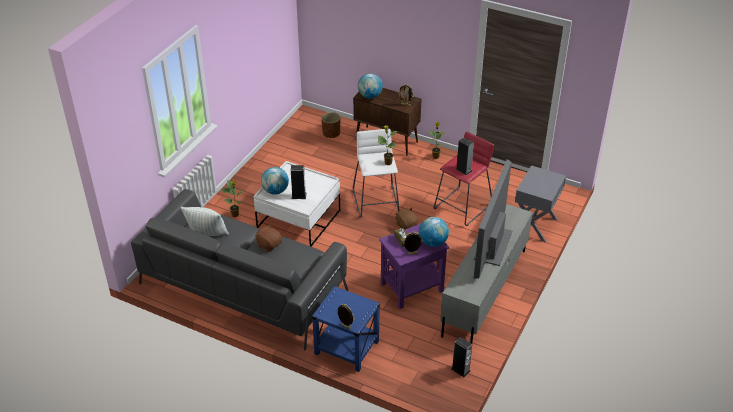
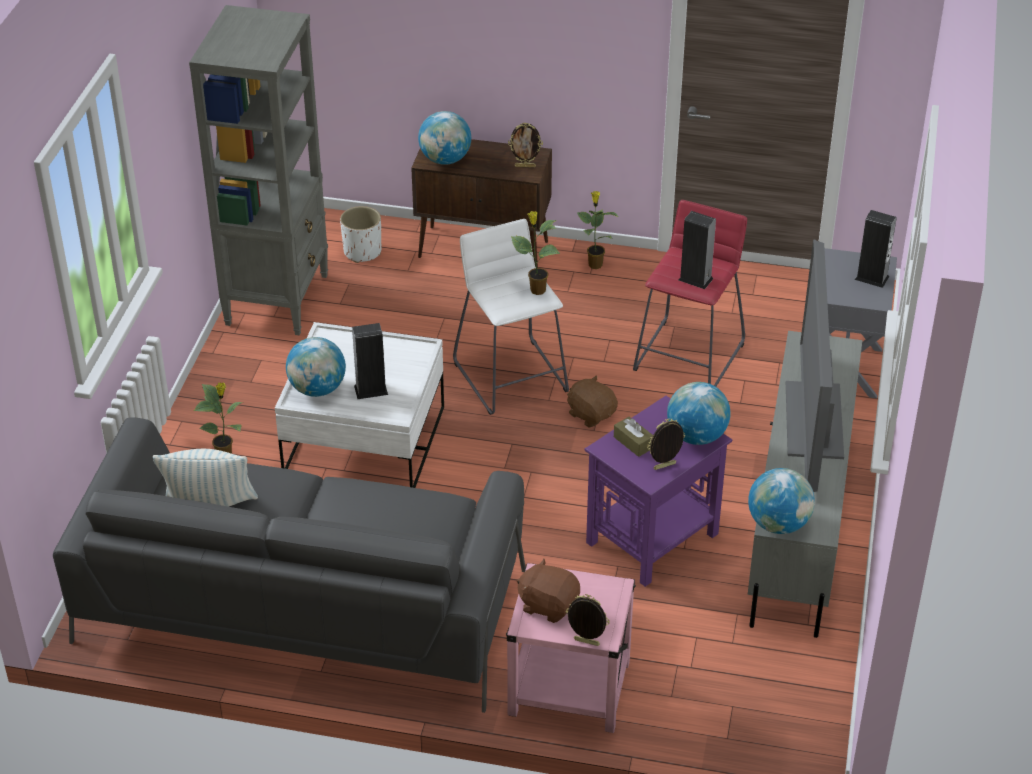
camera: 15 degrees left, 0 degrees up
brown plush toy [255,224,282,252] -> brown plush toy moved to [516,558,580,623]
blue side table [312,286,380,372] -> pink side table [506,563,636,733]
brown planter [321,112,340,138] -> white planter [340,206,381,263]
speaker [451,337,472,377] -> speaker moved to [855,210,897,288]
none -> grey bookcase [189,5,328,335]
none -> globe [748,468,815,534]

